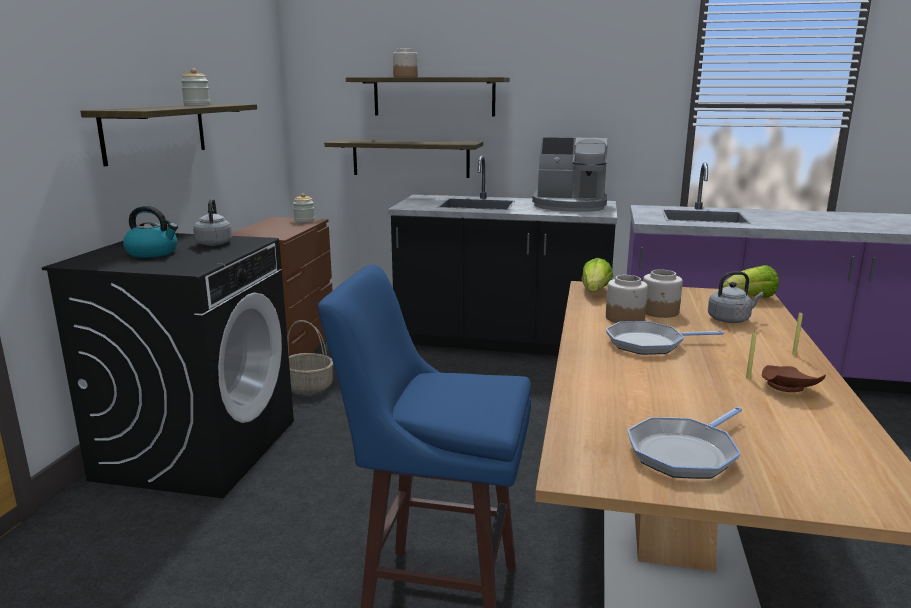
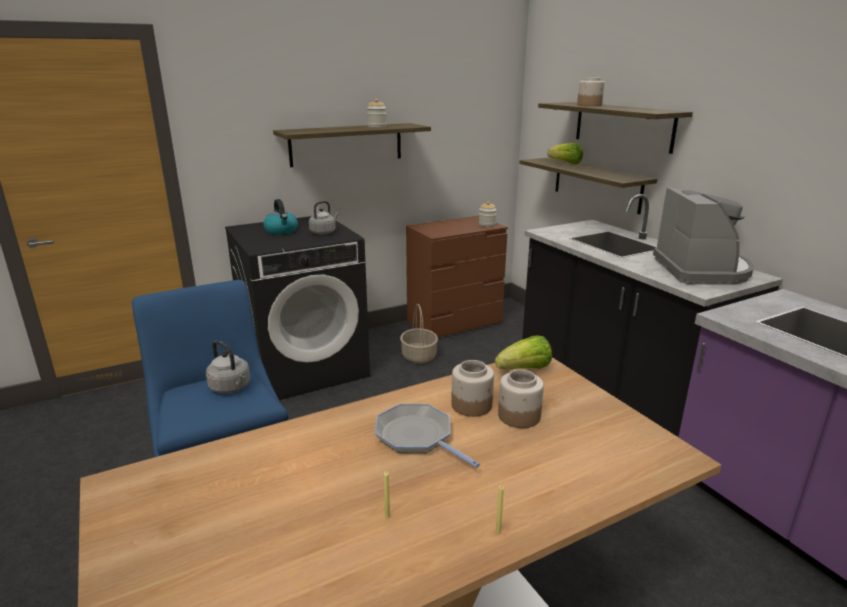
camera: 50 degrees right, 5 degrees up
coffee machine [532,137,608,212] -> coffee machine turned 150 degrees counterclockwise [653,187,754,285]
frying pan [627,407,742,479] -> none
grey kettle [708,272,764,323] -> grey kettle moved to [206,340,250,394]
lettuce [723,265,779,298] -> lettuce moved to [547,143,583,164]
brown plate [762,365,826,392] -> none

